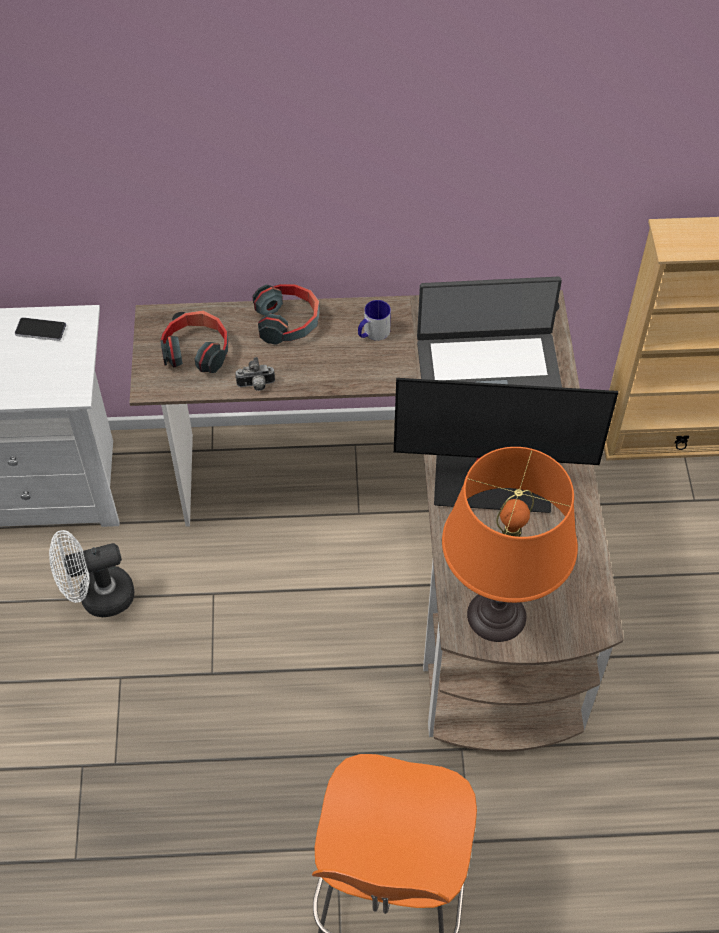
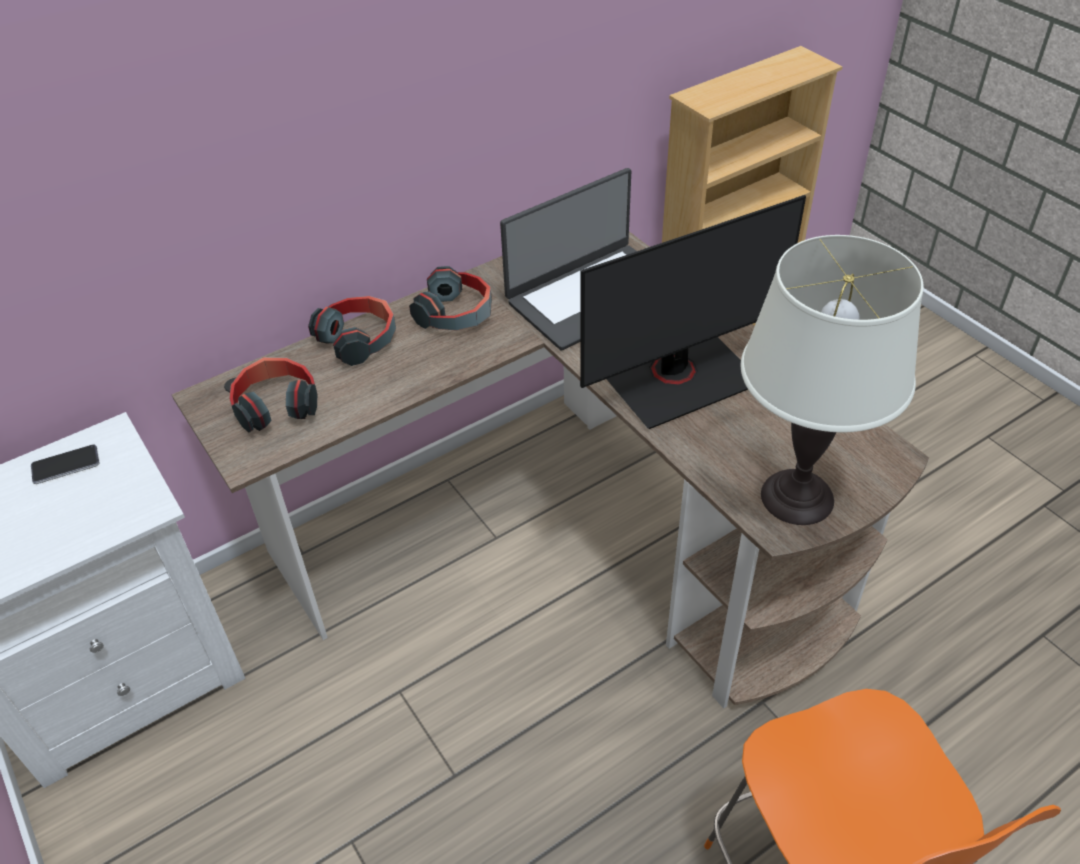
camera: 30 degrees left, 10 degrees down
white fan [49,530,134,617] -> none
camera [236,357,275,391] -> none
mug [358,300,391,341] -> headphones [409,266,492,330]
orange table lamp [442,447,578,642] -> white table lamp [741,235,924,525]

